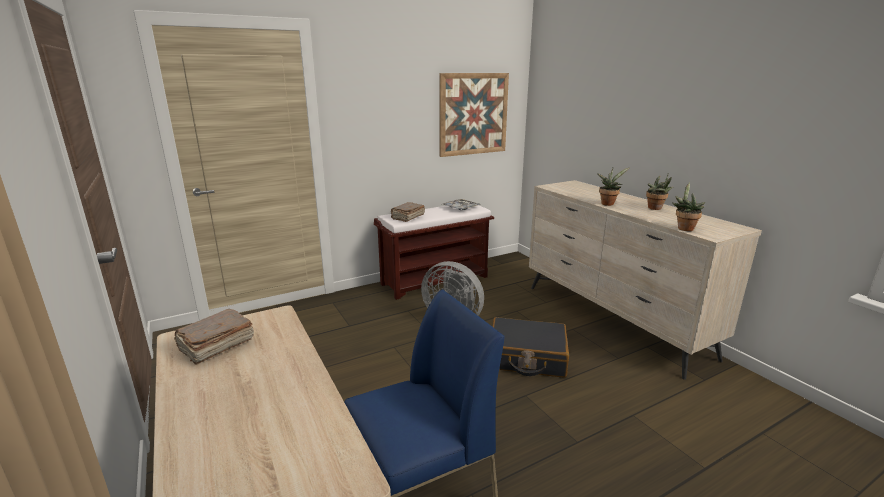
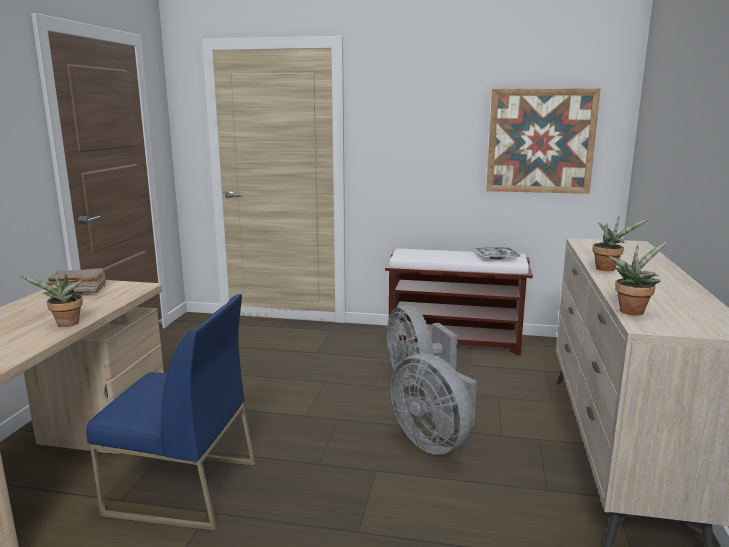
camera: 40 degrees right, 5 degrees down
brown book [391,202,425,222] -> none
black suitcase [492,317,569,378] -> grey fan [390,353,477,455]
potted plant [646,173,673,210] -> potted plant moved to [20,271,83,327]

